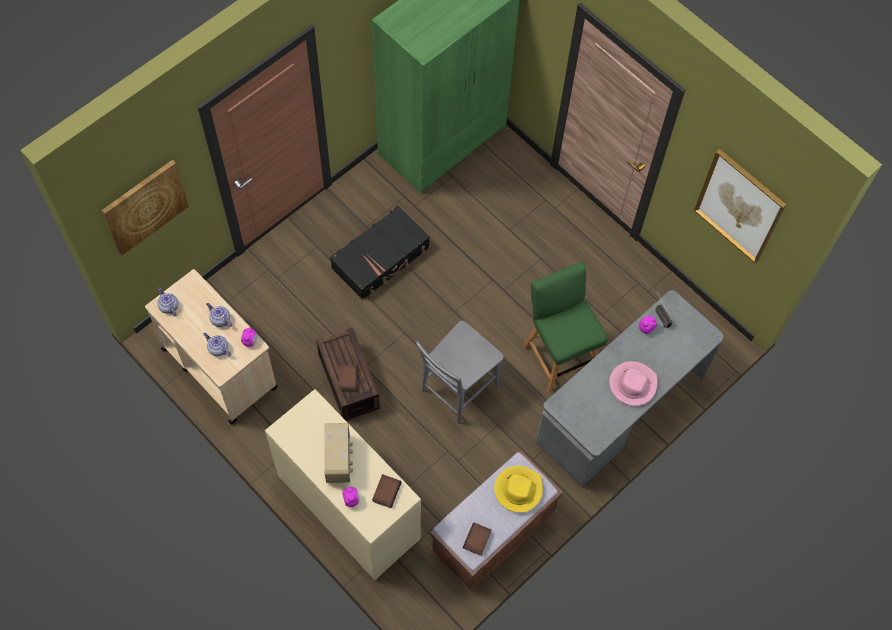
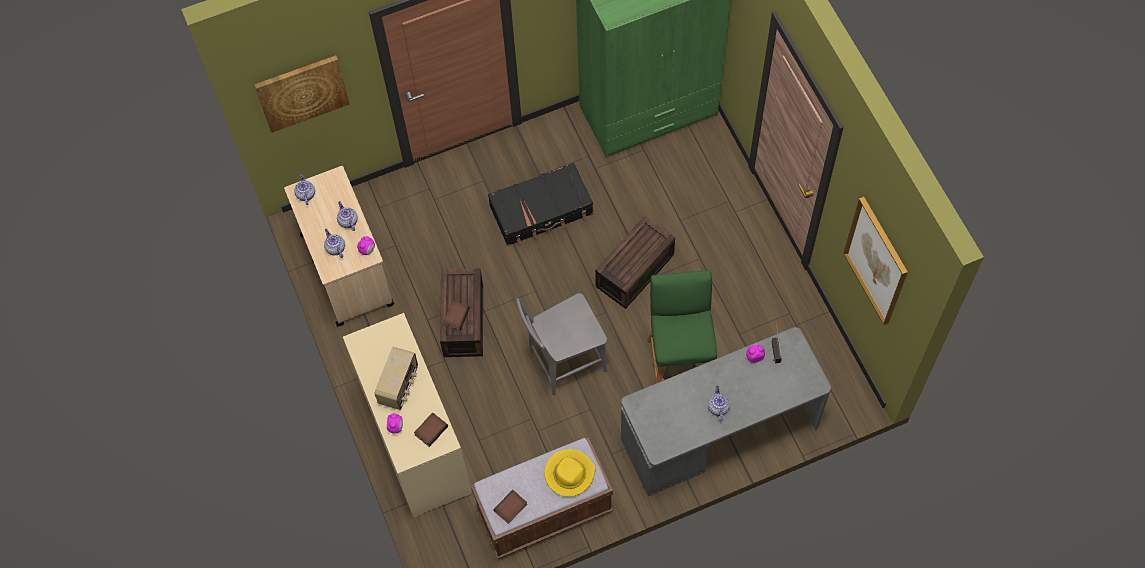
camera: 25 degrees right, 0 degrees up
pink hat [609,361,657,406] -> teapot [708,386,730,422]
none -> brown storage box [595,216,675,309]

